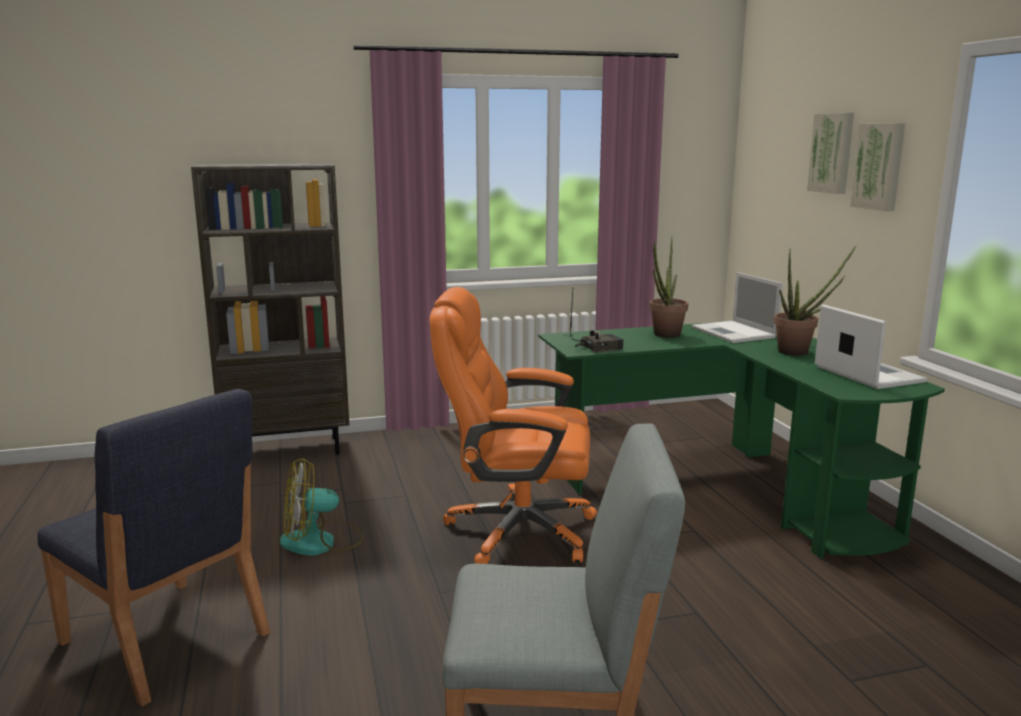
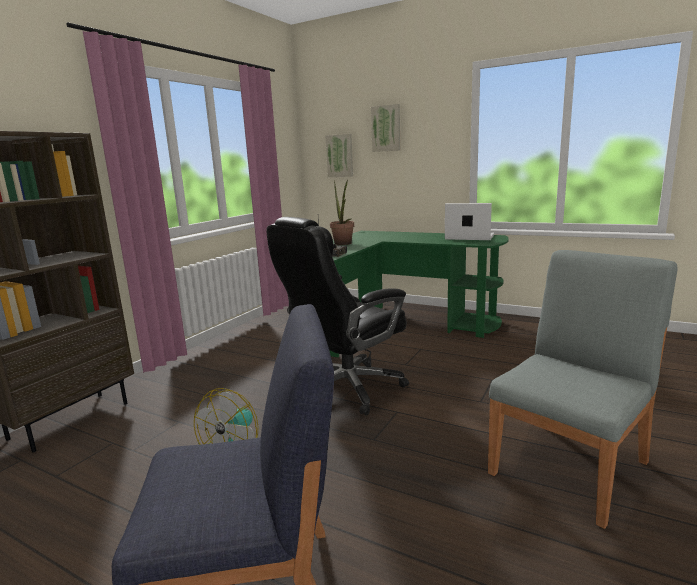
camera: 45 degrees left, 0 degrees up
orange office chair [429,287,597,564] -> black office chair [266,217,409,416]
laptop [691,272,783,343] -> none
potted plant [774,245,856,356] -> none
picture [850,123,905,211] -> picture moved to [325,134,353,177]

